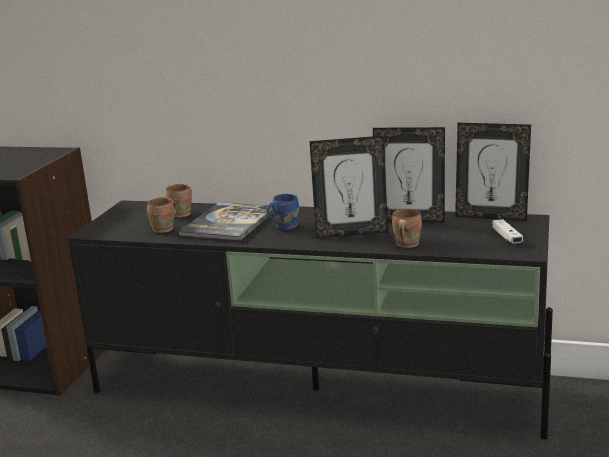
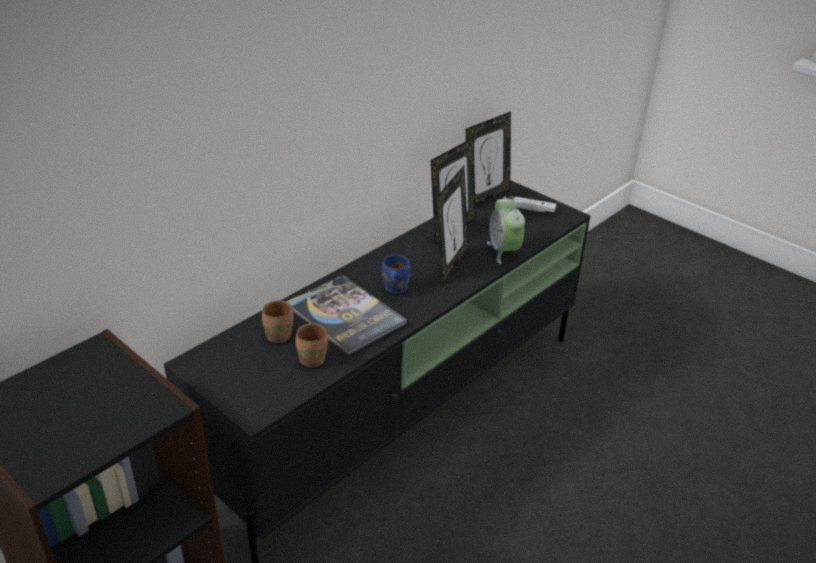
camera: 65 degrees left, 15 degrees up
brown mug [392,209,422,248] -> alarm clock [487,196,525,264]

